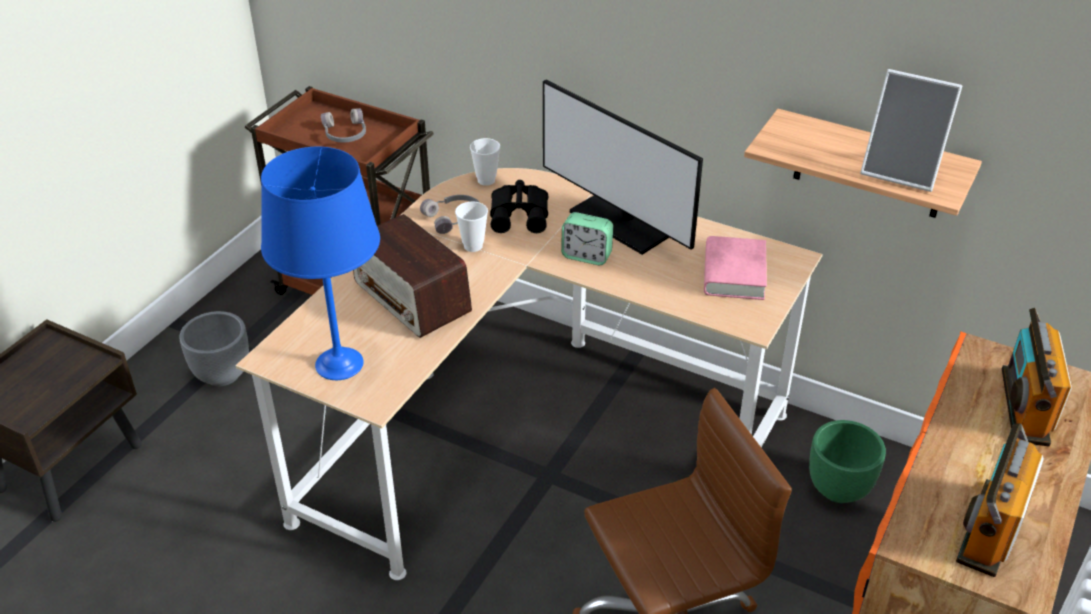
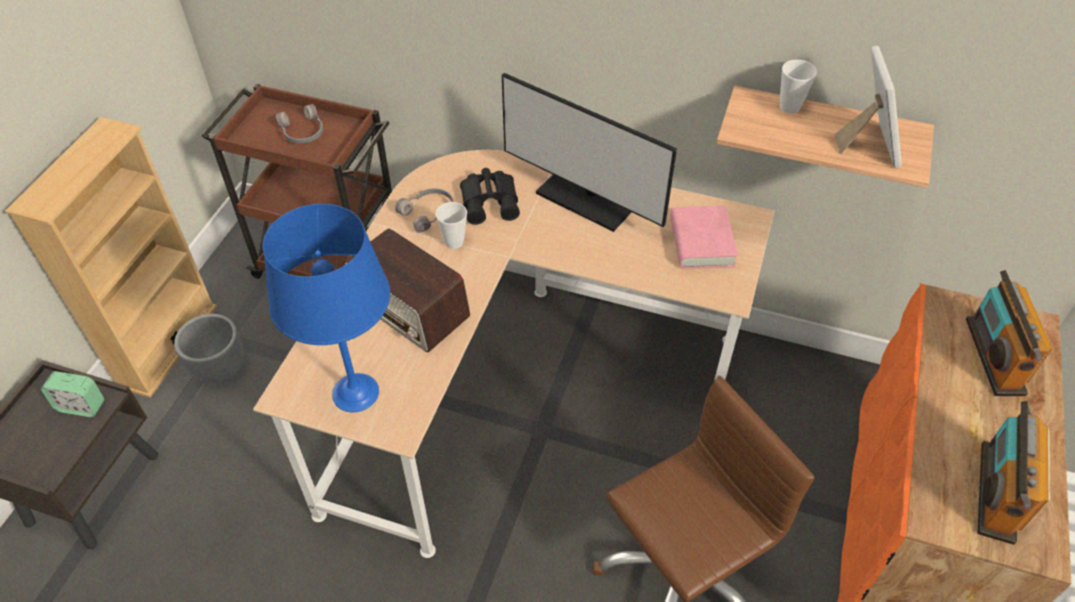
camera: 10 degrees left, 10 degrees up
cup [470,138,500,186] -> cup moved to [780,60,817,114]
alarm clock [561,212,613,265] -> alarm clock moved to [41,371,104,417]
green planter [809,420,886,503] -> none
picture frame [860,69,962,192] -> picture frame turned 105 degrees counterclockwise [835,45,902,168]
none -> beige bookcase [5,117,217,398]

